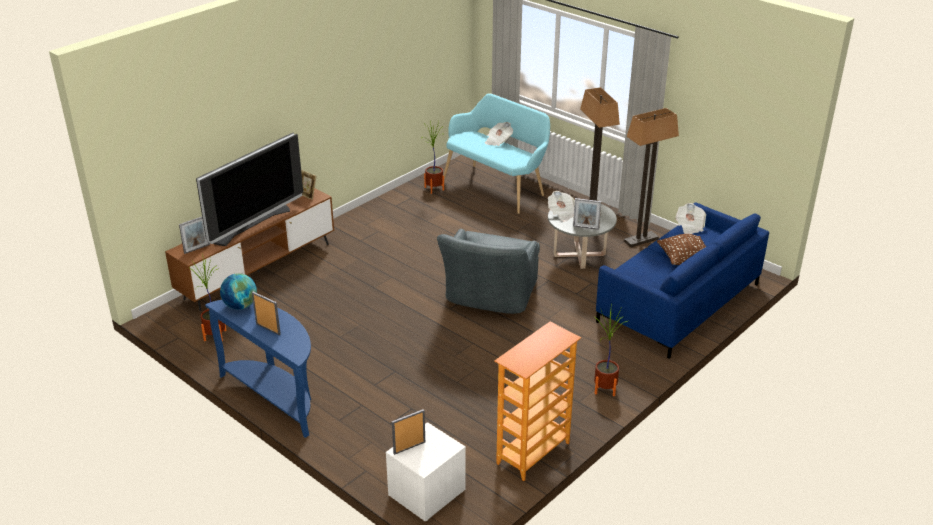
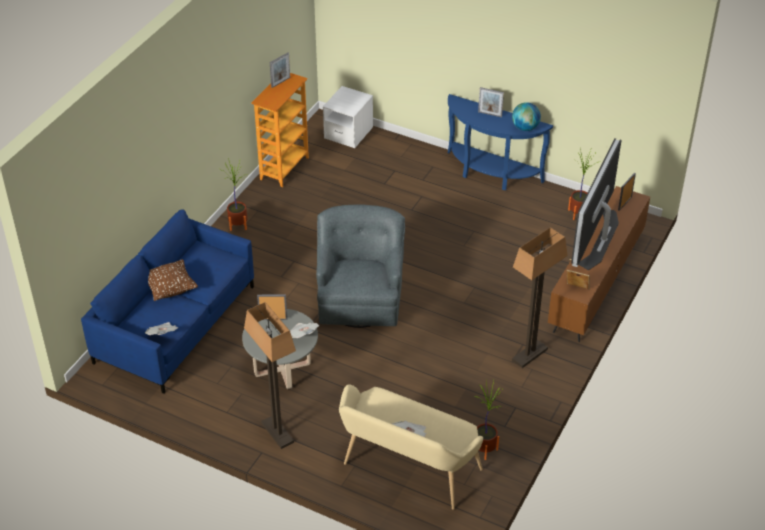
camera: 165 degrees right, 10 degrees up
picture frame [392,409,425,455] -> picture frame moved to [270,52,290,88]
turquoise bench [443,93,550,214] -> beige bench [339,384,483,510]
floor lamp [624,108,679,247] -> floor lamp moved to [512,227,568,368]

